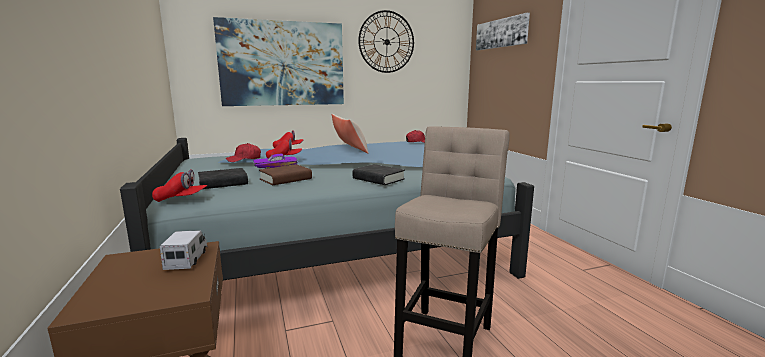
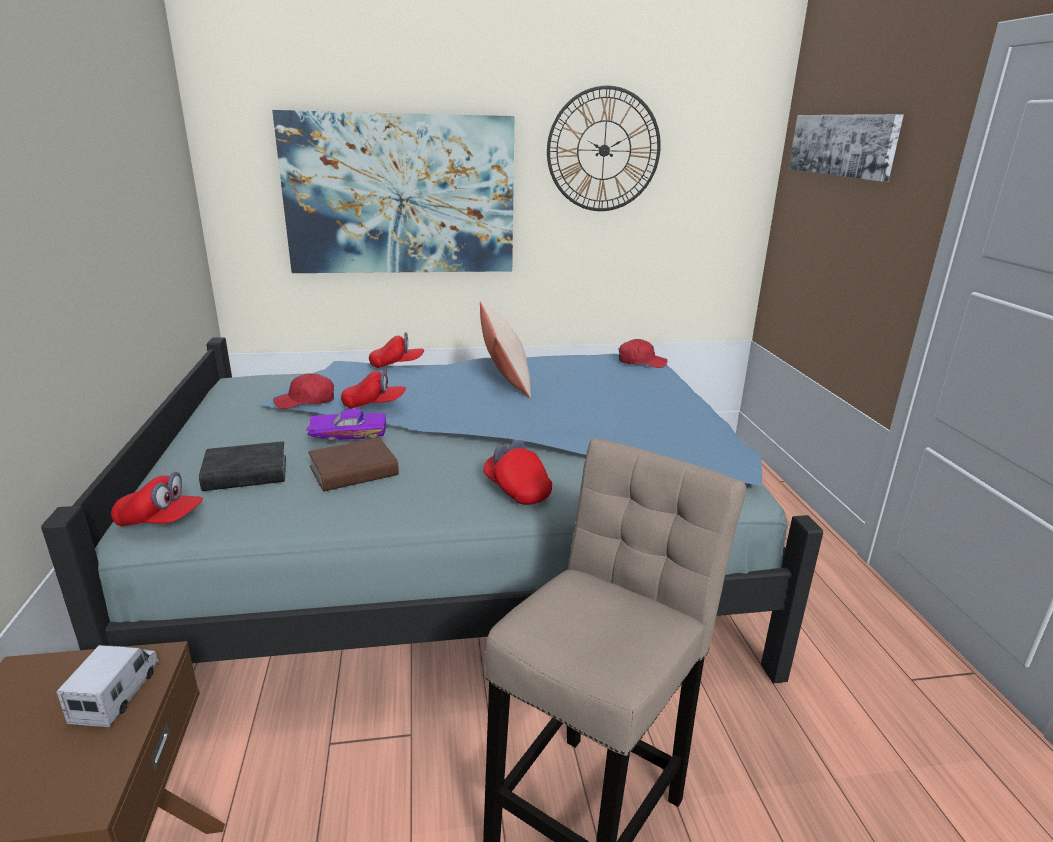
camera: 10 degrees right, 10 degrees up
black book [352,164,405,185] -> red cap [483,440,552,505]

